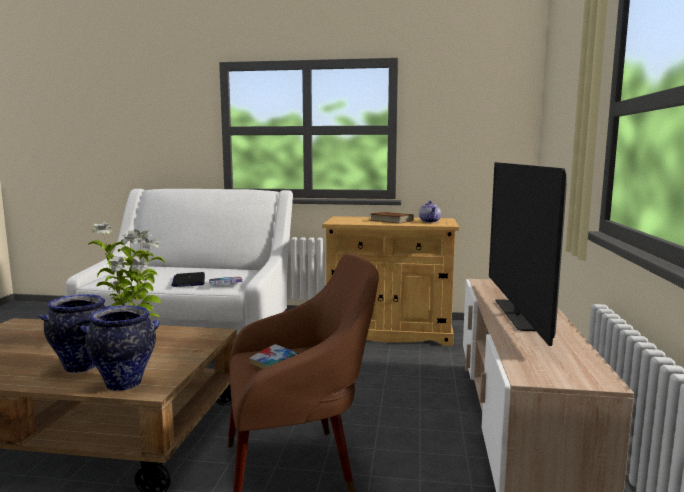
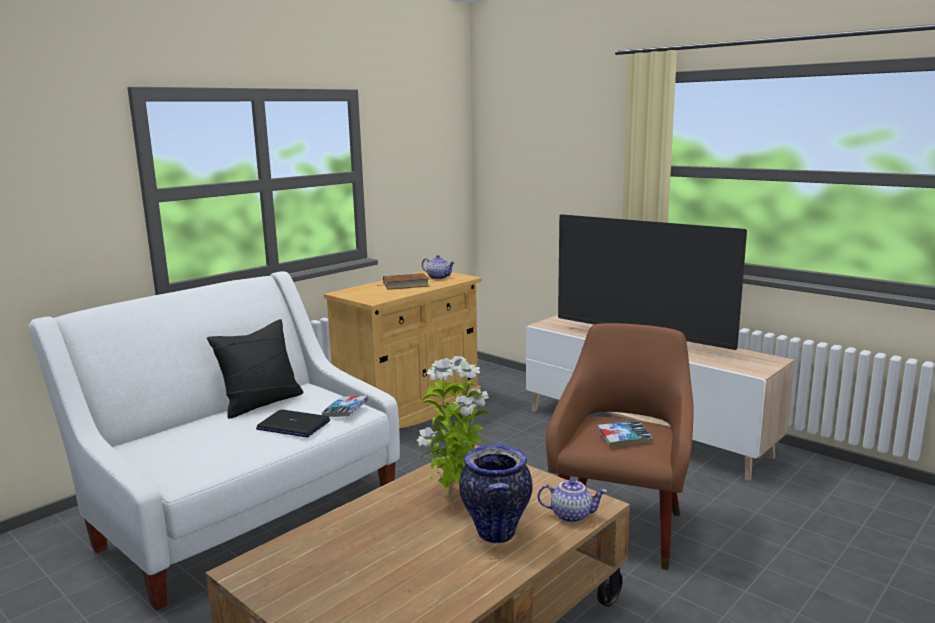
camera: 55 degrees left, 5 degrees up
vase [80,306,160,391] -> teapot [538,479,607,523]
none -> black pillow [207,319,304,418]

